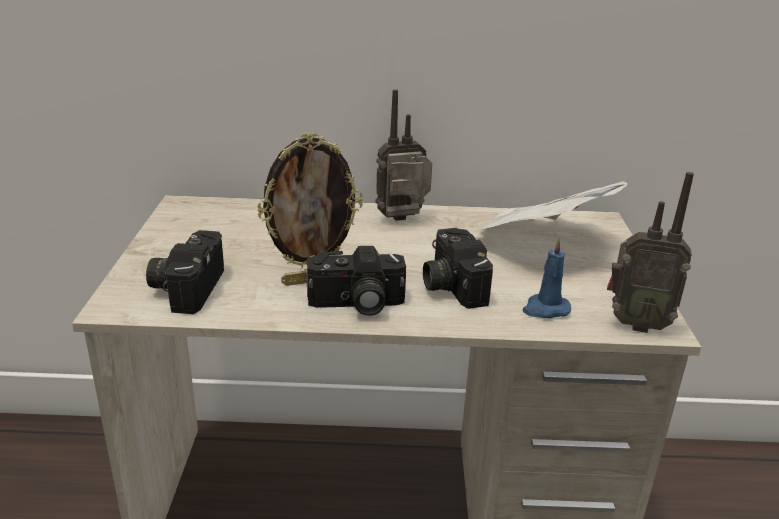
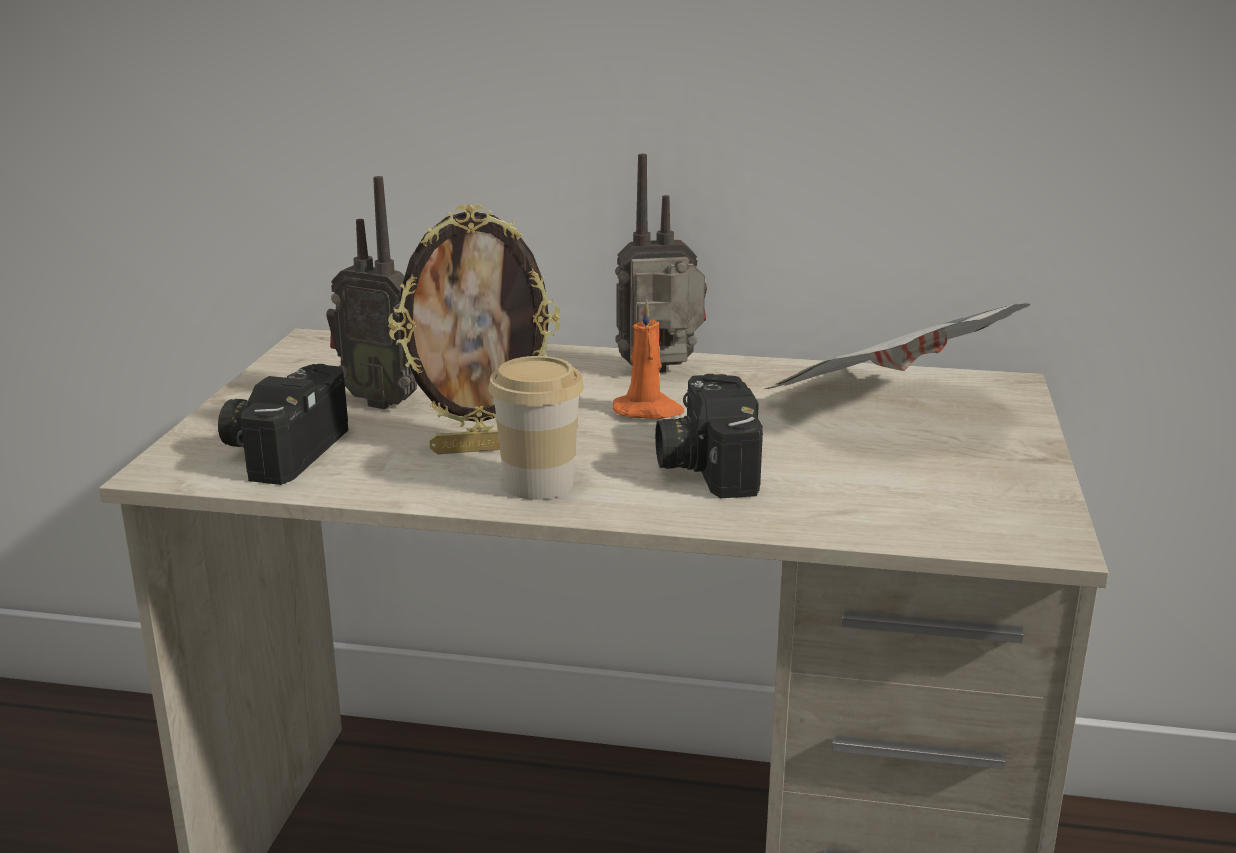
camera: 10 degrees right, 5 degrees down
camera [306,246,406,316] -> cup [488,356,584,500]
blue candle [522,238,571,318] -> none
radio [607,172,694,333] -> radio moved to [326,176,417,409]
none -> orange candle [613,300,685,419]

